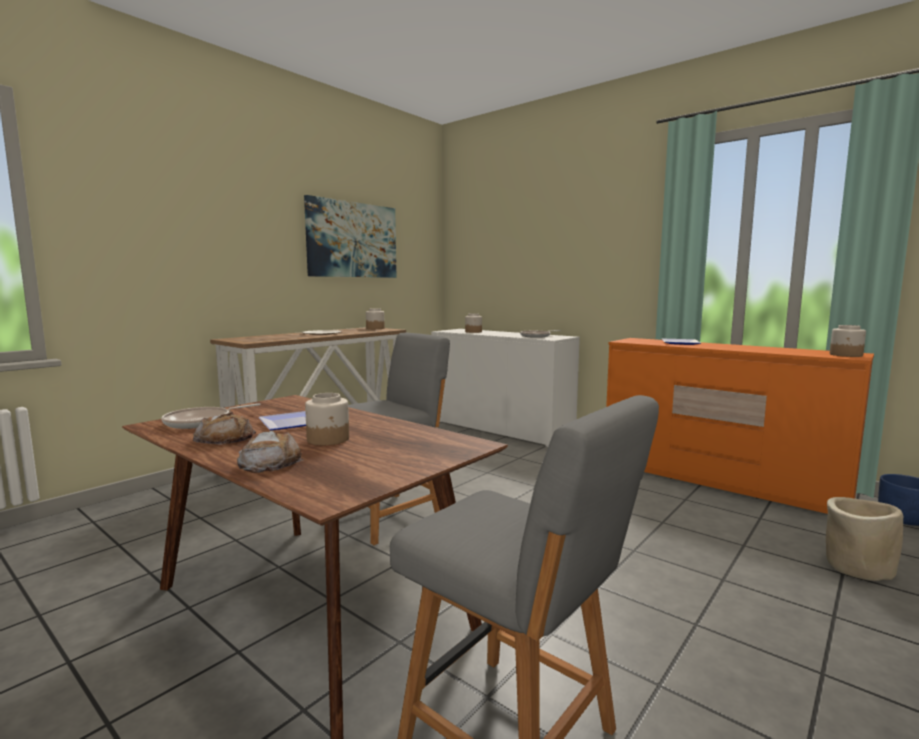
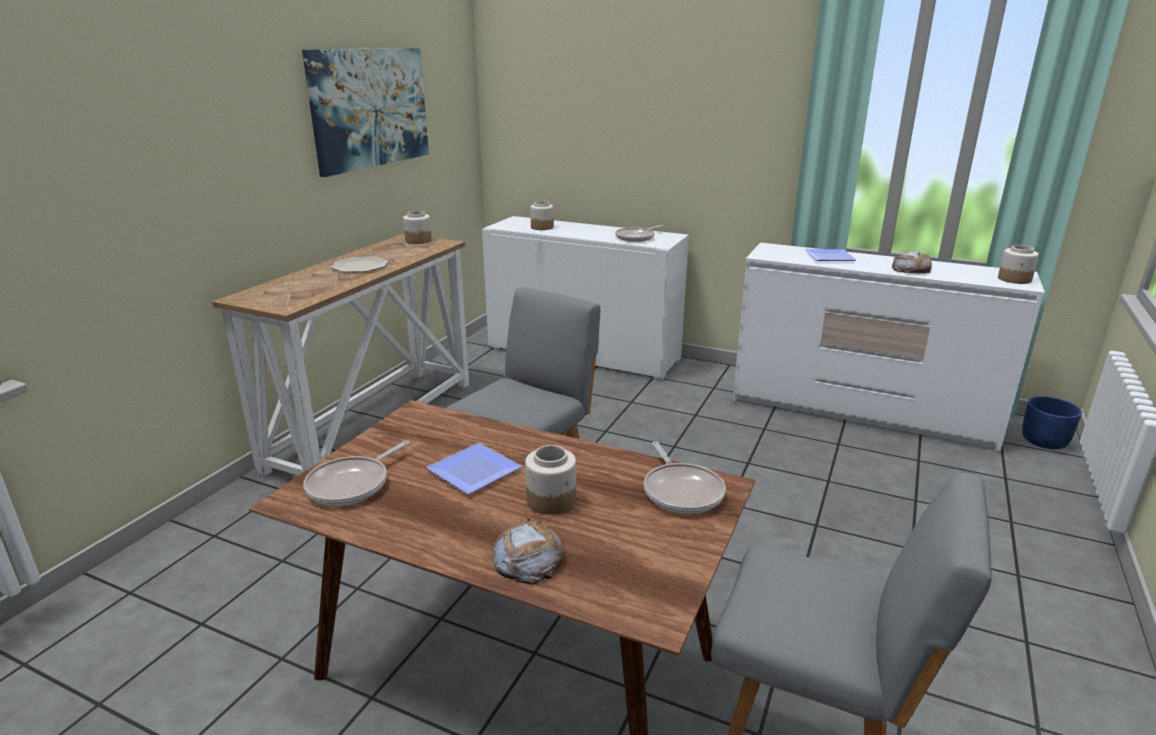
camera: 15 degrees left, 15 degrees up
bread [193,412,256,445] -> bread moved to [892,251,932,274]
orange dresser [606,338,874,514] -> white dresser [733,243,1045,452]
beige planter [826,497,903,581] -> none
none -> frying pan [644,441,726,514]

